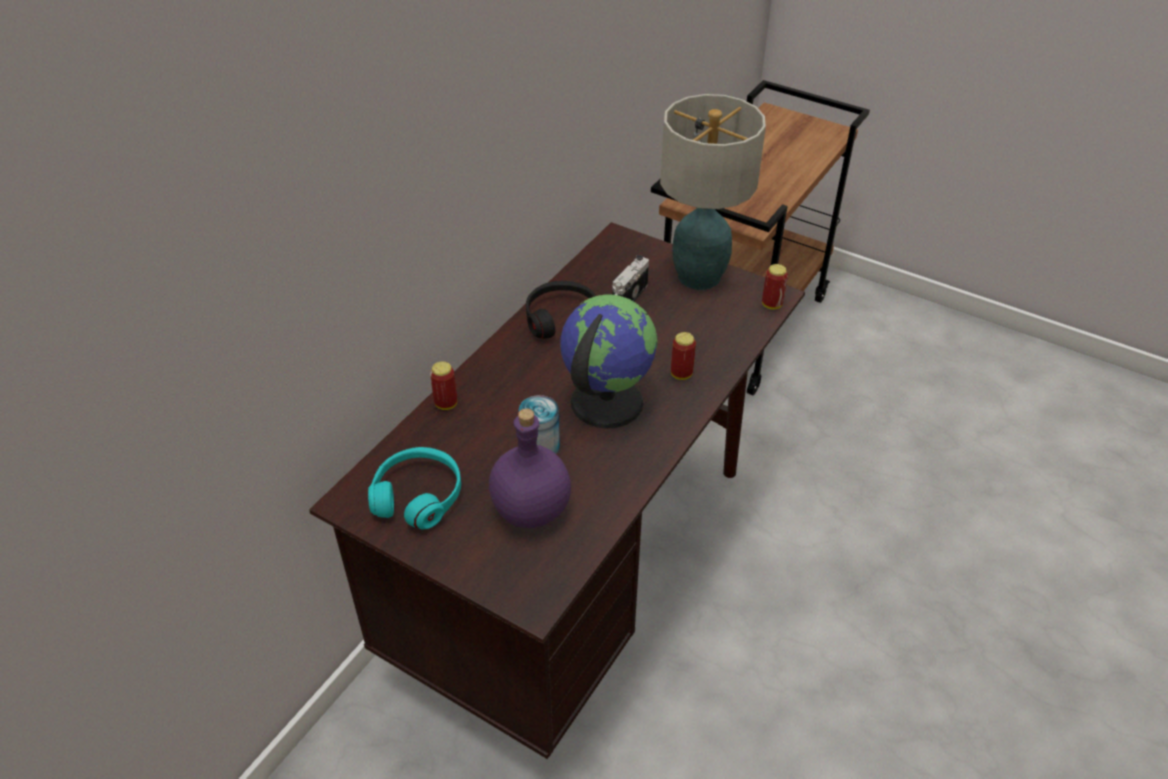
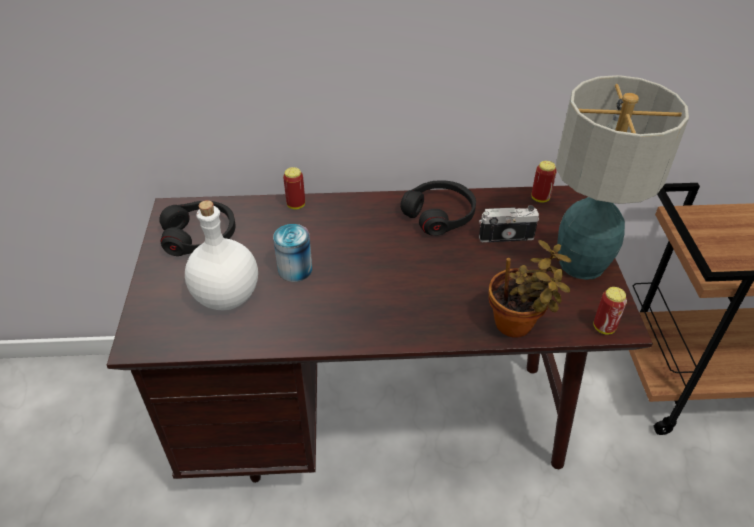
camera: 55 degrees right, 0 degrees up
turquoise headphones [368,447,461,529] -> black headphones [159,201,236,256]
purple bottle [489,408,571,528] -> white bottle [185,200,258,310]
globe [560,295,658,428] -> none
can [671,332,696,380] -> can moved to [531,161,557,203]
none -> potted plant [489,240,571,338]

